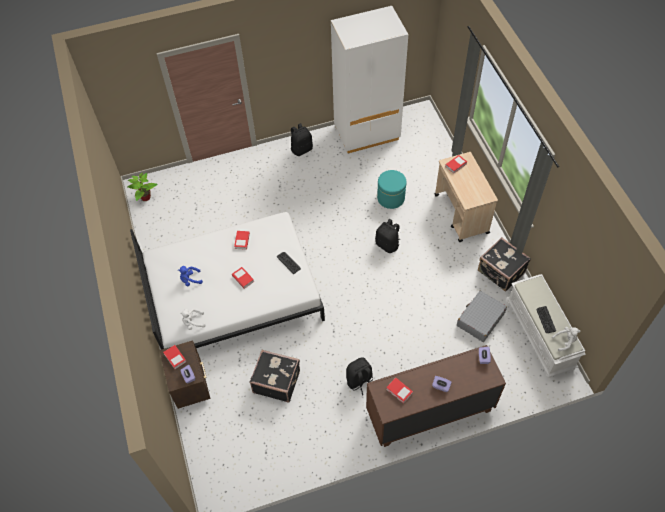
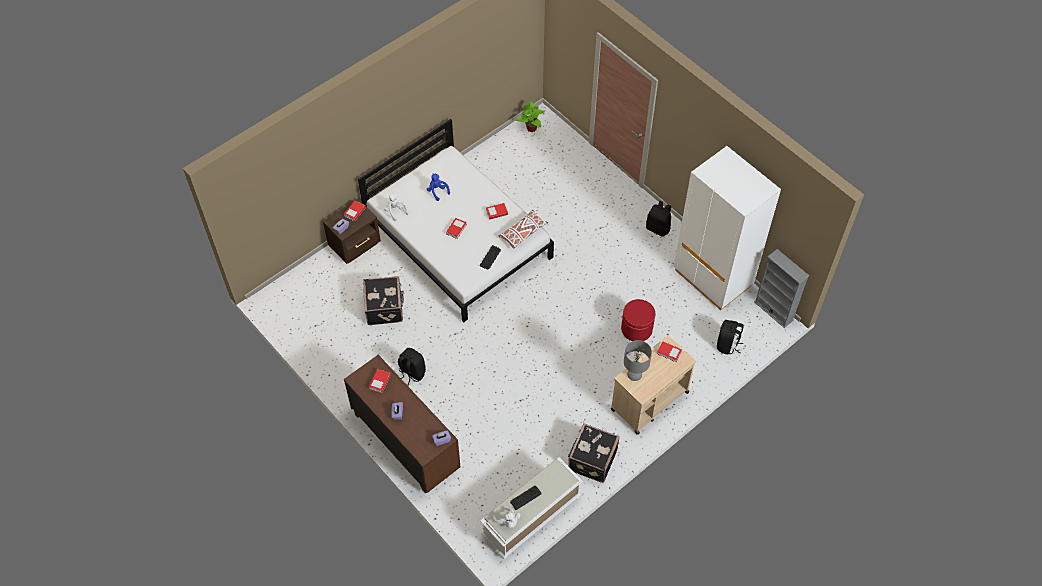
camera: 65 degrees right, 0 degrees up
black backpack [375,219,400,253] -> black backpack moved to [717,320,744,355]
turquoise ottoman [377,170,407,209] -> red ottoman [621,299,655,341]
grey suitcase [457,291,507,342] -> none
none -> white pillow [499,210,548,249]
none -> grey table lamp [624,340,652,381]
none -> grey bookcase [754,249,809,328]

